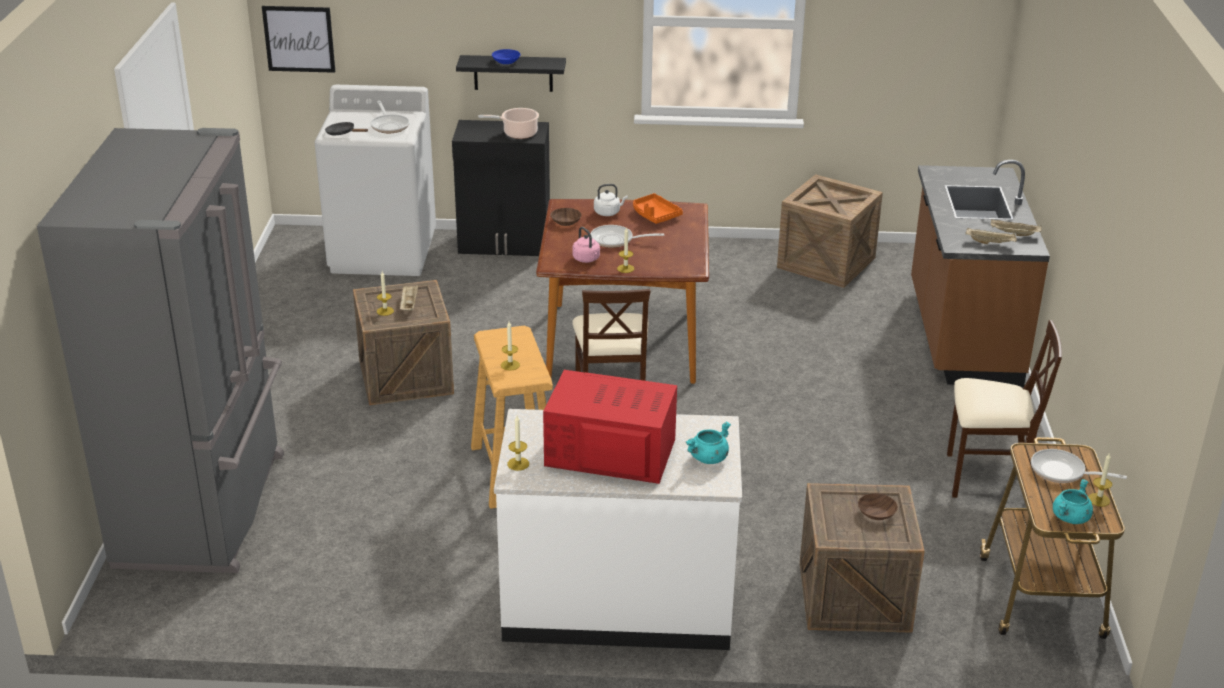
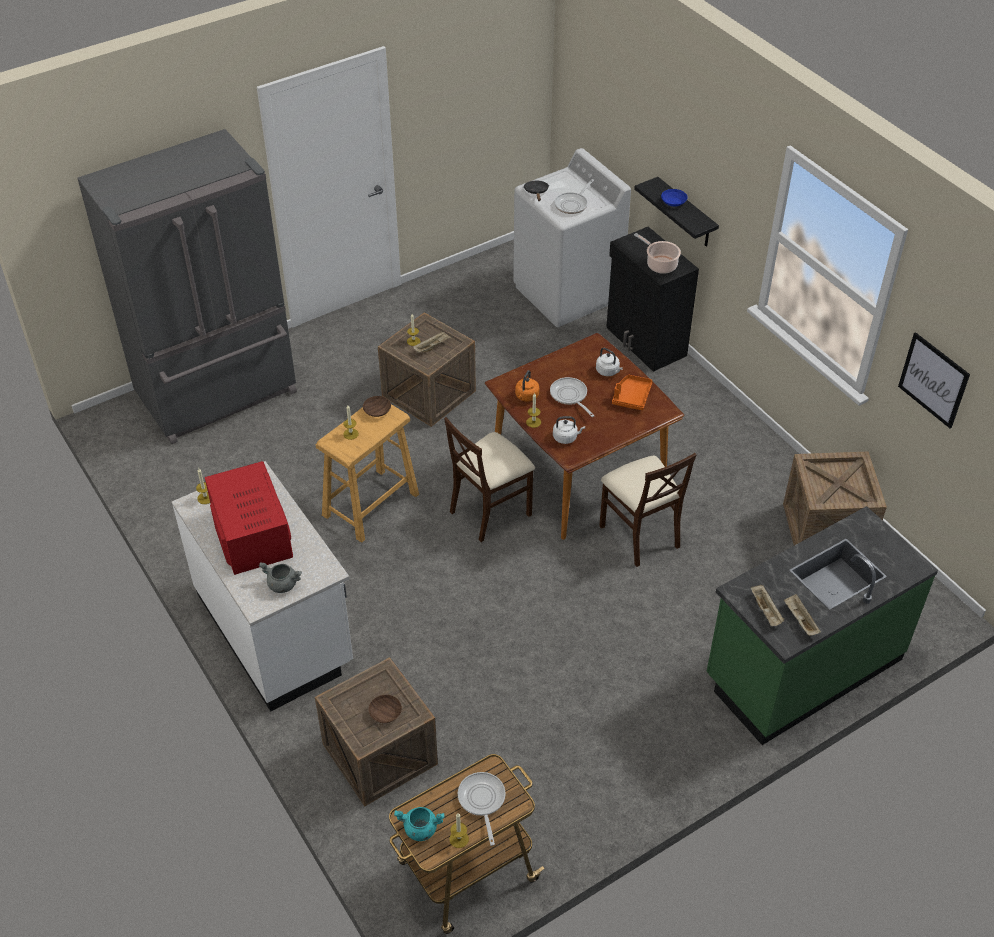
camera: 55 degrees right, 15 degrees up
picture [262,6,335,73] -> picture moved to [898,332,970,429]
brown bowl [551,208,582,226] -> brown bowl moved to [363,396,391,417]
pink kettle [572,227,600,263] -> orange kettle [515,370,539,401]
turquoise cooking pot [686,421,731,464] -> grey cooking pot [259,562,302,593]
brown counter [911,160,1050,387] -> green counter [707,506,938,745]
beige chair [947,320,1062,498] -> beige chair moved to [599,453,697,567]
none -> white kettle [553,416,585,444]

